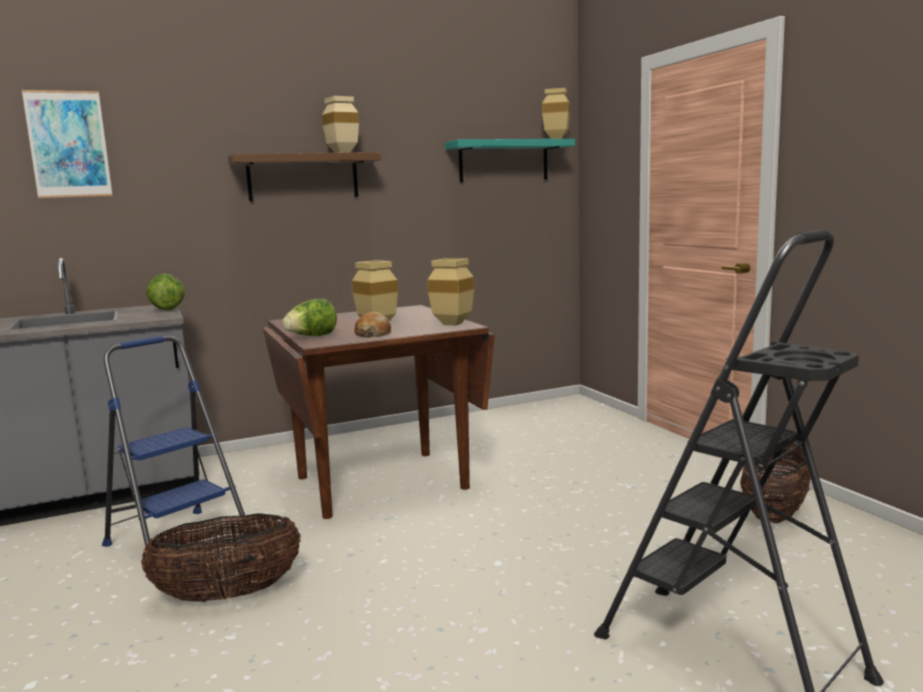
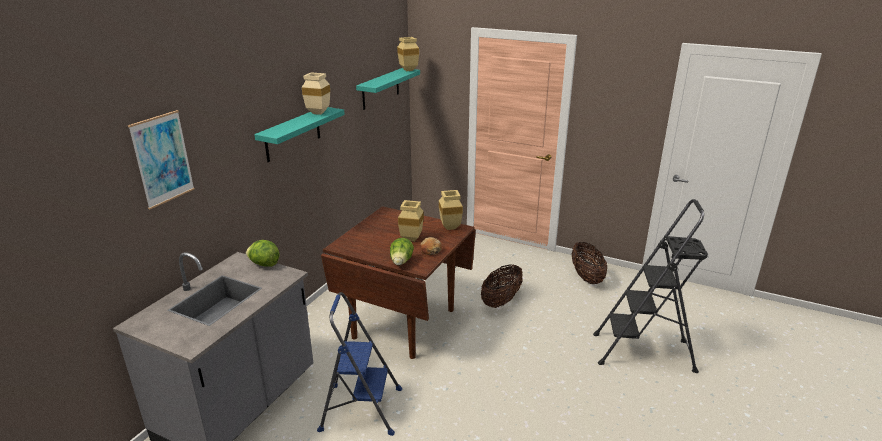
camera: 40 degrees left, 15 degrees up
basket [141,513,301,602] -> basket moved to [481,264,523,308]
brown shelf [228,152,381,201] -> turquoise shelf [254,107,345,162]

